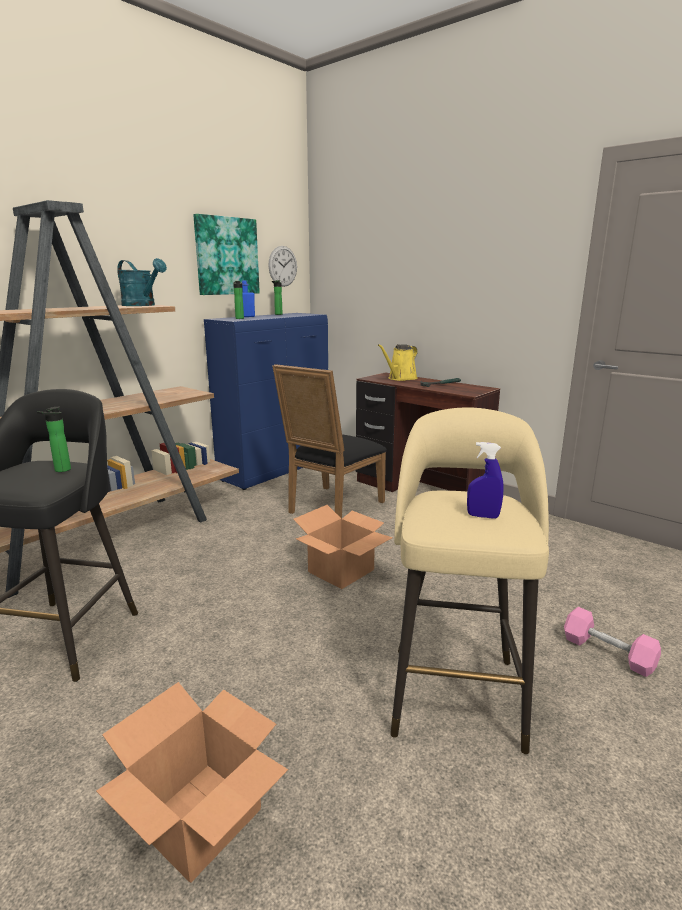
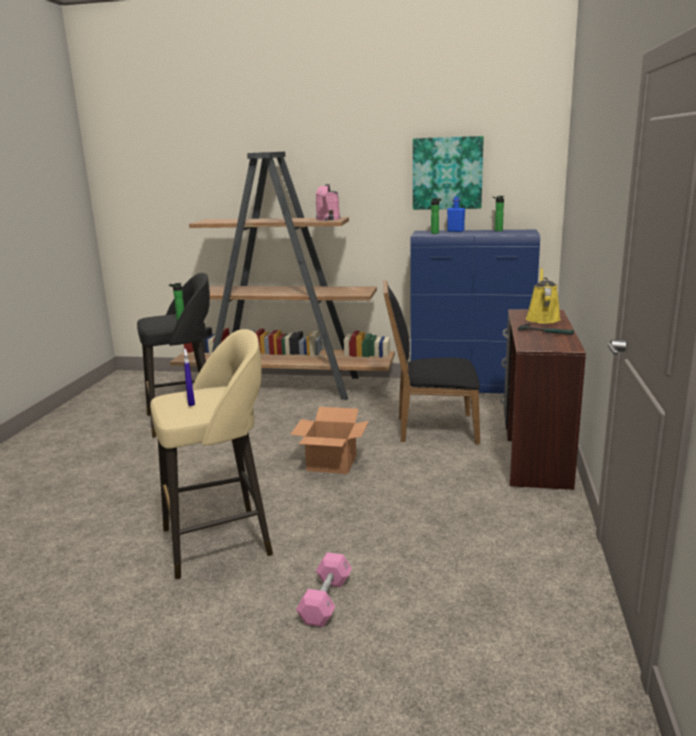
camera: 60 degrees right, 0 degrees up
cardboard box [96,682,288,883] -> none
turquoise watering can [117,258,167,306] -> pink watering can [315,184,340,220]
wall clock [269,246,297,287] -> none
yellow watering can [378,344,418,381] -> yellow watering can turned 90 degrees clockwise [526,268,561,324]

